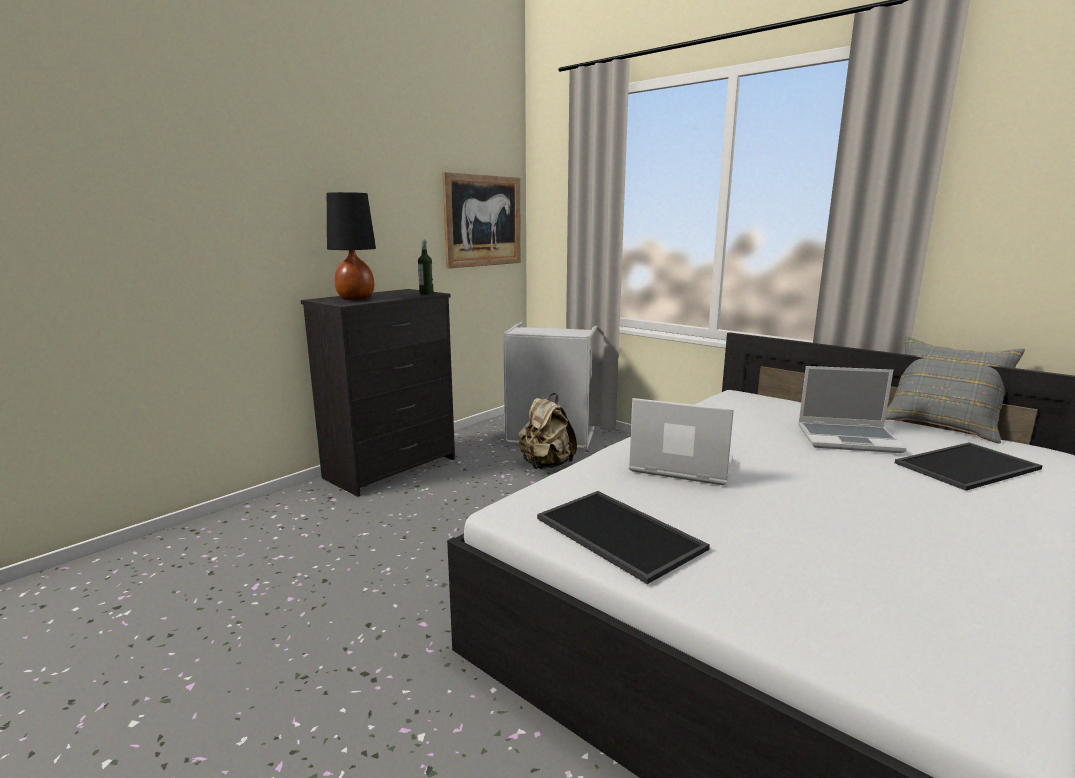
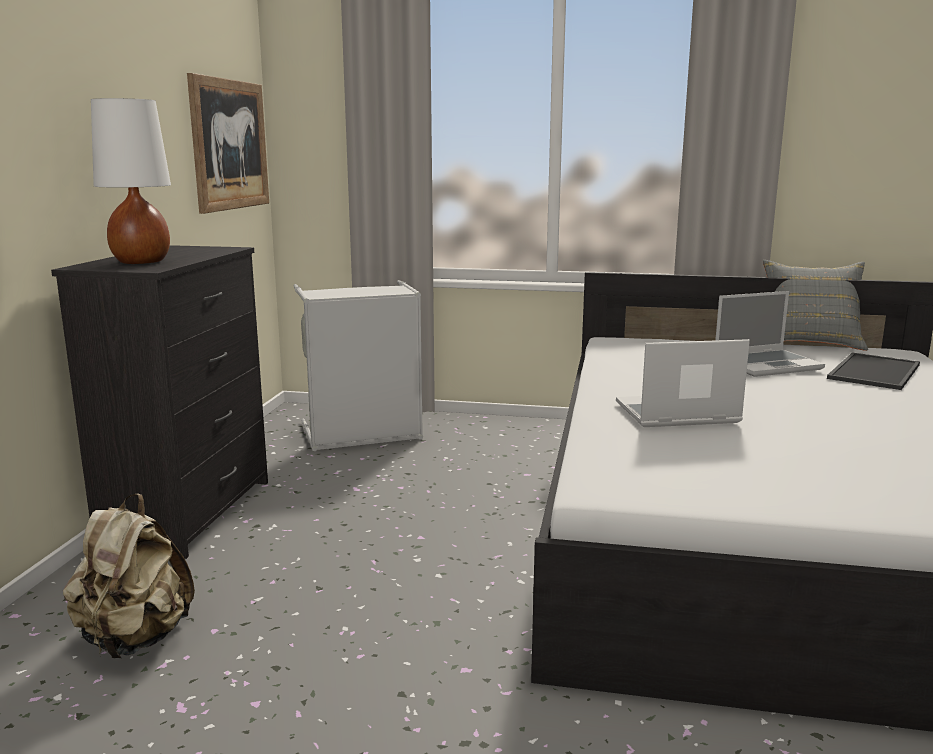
camera: 30 degrees left, 0 degrees up
black table lamp [327,192,376,300] -> white table lamp [91,98,171,264]
bottle [418,240,434,295] -> none
beige backpack [518,393,577,469] -> beige backpack moved to [63,493,195,658]
tray [537,491,710,584] -> none

